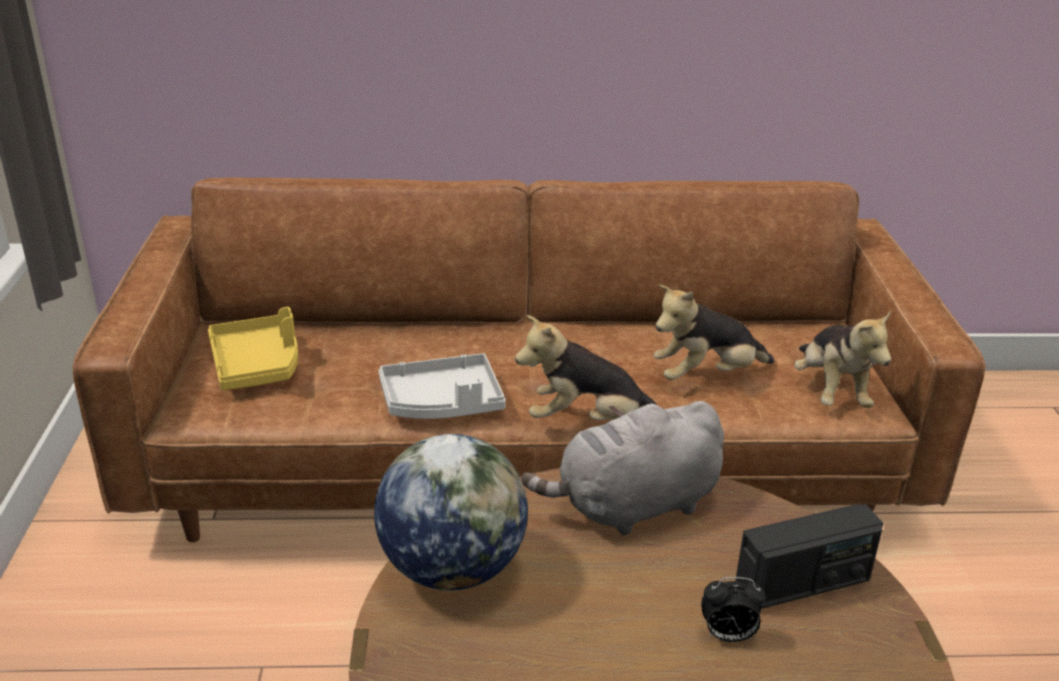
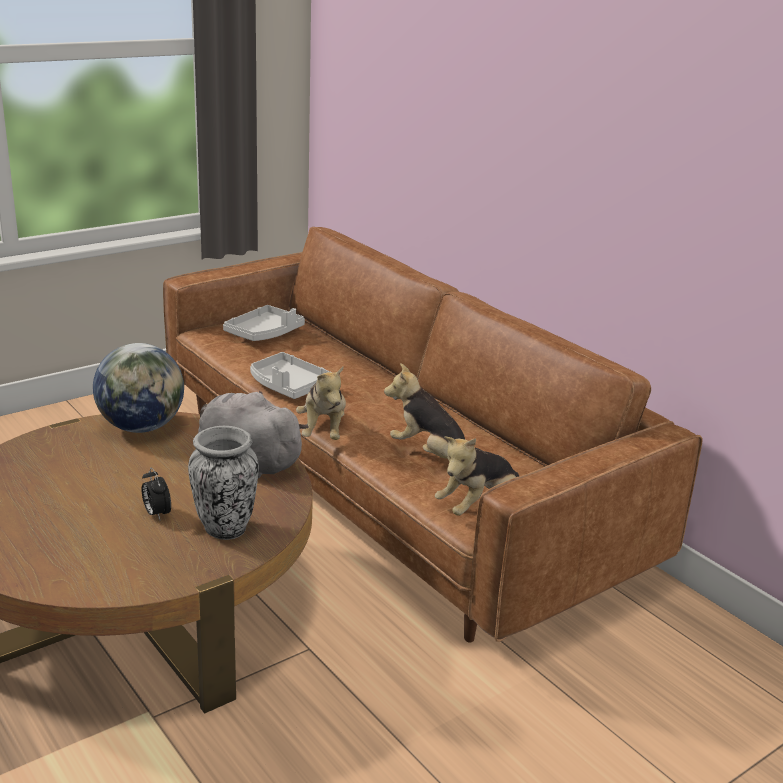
camera: 55 degrees right, 5 degrees down
yellow tray [208,307,298,390] -> grey tray [223,305,305,341]
plush toy [515,315,657,420] -> plush toy turned 150 degrees counterclockwise [296,365,346,440]
radio [735,504,883,609] -> vase [188,426,259,540]

